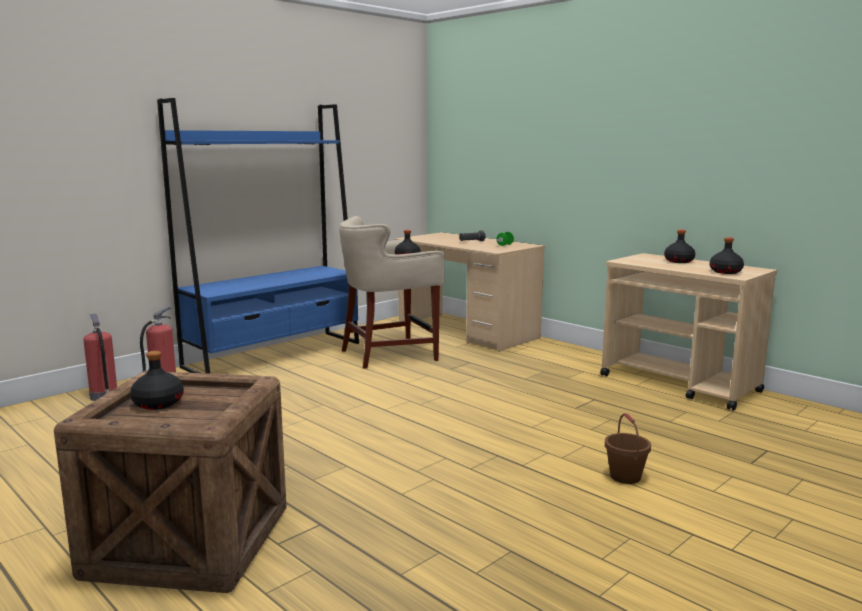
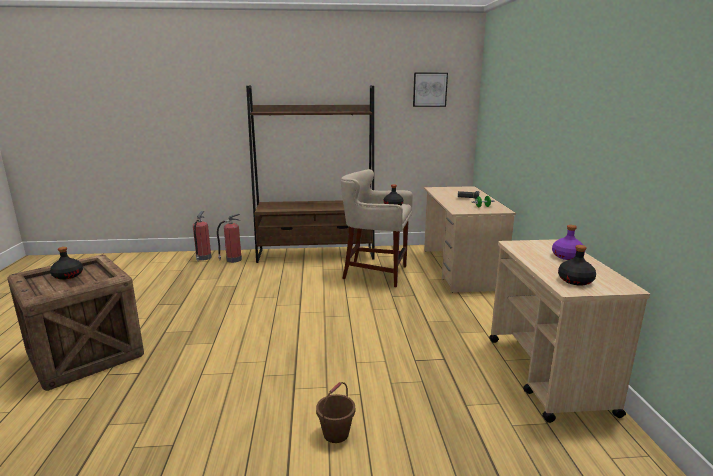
camera: 40 degrees right, 5 degrees up
blue bookcase [157,98,359,374] -> brown bookcase [246,85,374,263]
black bottle [664,230,695,263] -> purple bottle [552,225,585,260]
none -> picture [413,73,448,107]

